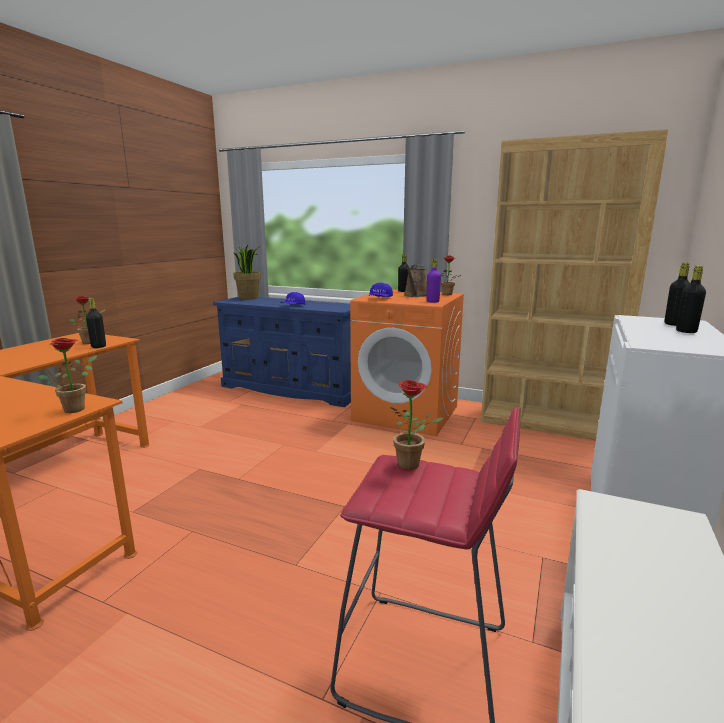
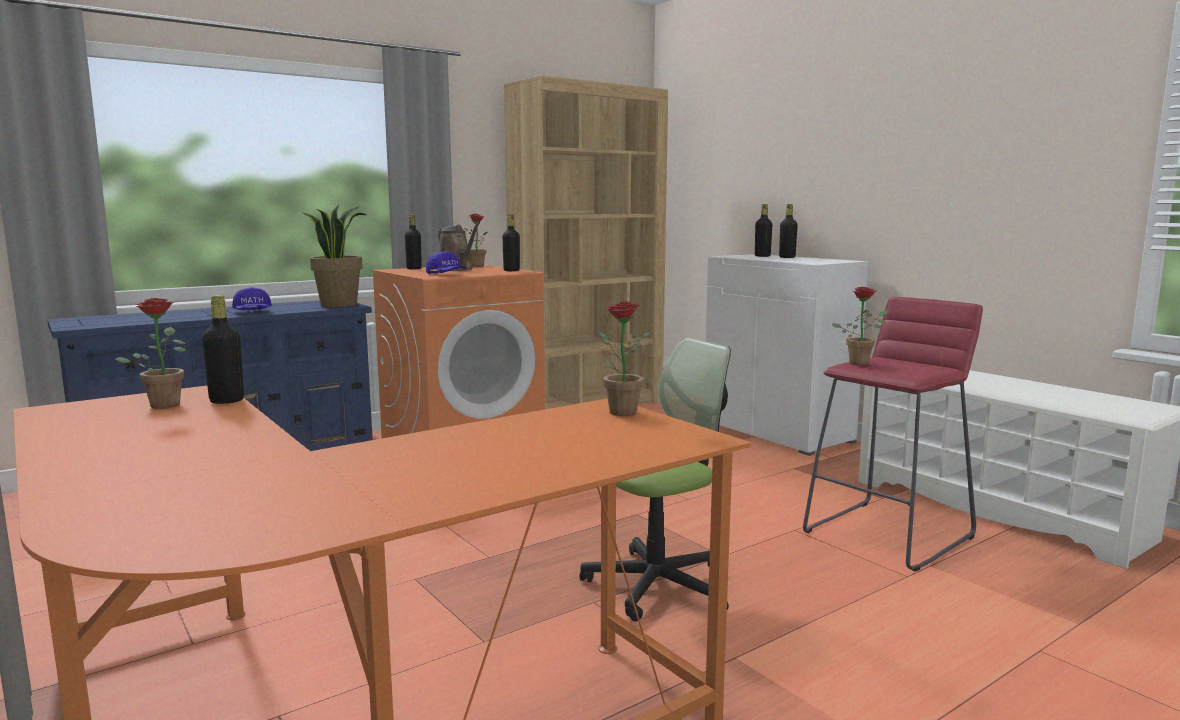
camera: 60 degrees left, 5 degrees down
potted plant [234,245,261,300] -> potted plant moved to [302,204,367,308]
purple bottle [427,259,441,303] -> black bottle [502,214,520,271]
none -> office chair [580,338,731,621]

